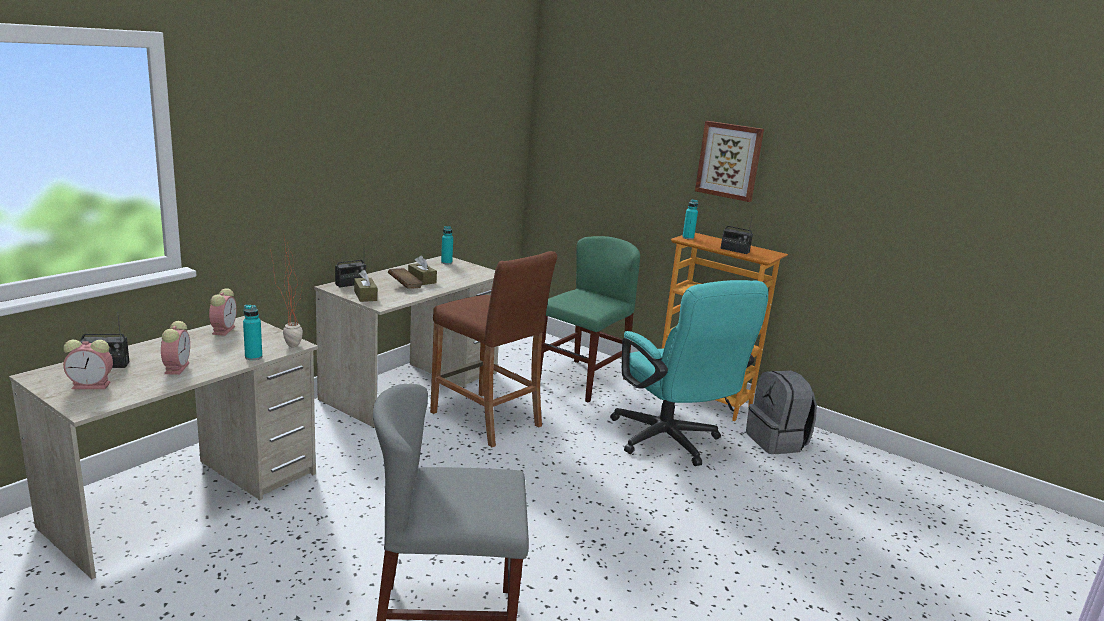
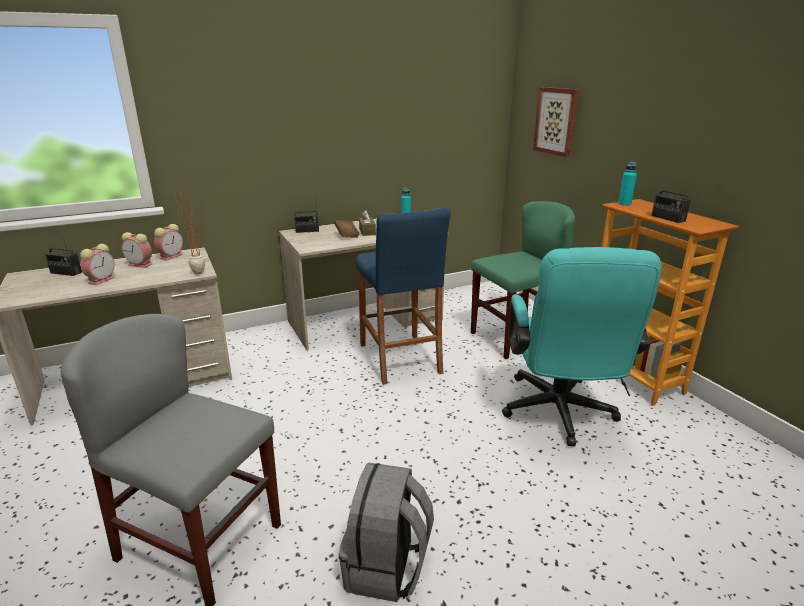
camera: 30 degrees right, 5 degrees up
alarm clock [63,340,113,389] -> alarm clock moved to [122,232,152,268]
turquoise bottle [243,305,262,360] -> none
brown tissue box [354,270,377,302] -> none
brown stool [430,251,557,447] -> blue stool [356,208,451,385]
picture [695,121,764,202] -> picture moved to [533,87,579,157]
grey backpack [746,370,817,454] -> grey backpack moved to [339,463,434,602]

